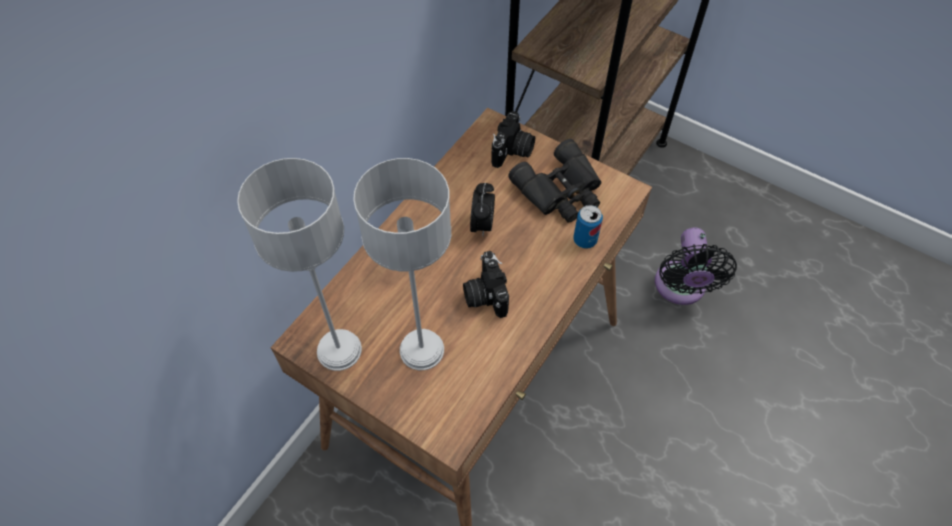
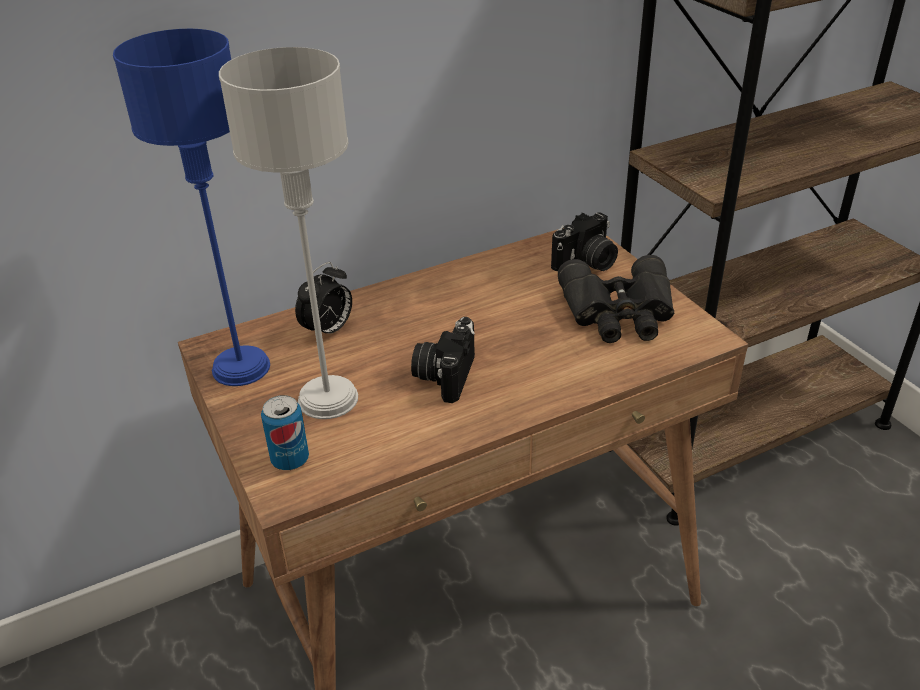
camera: 30 degrees right, 20 degrees down
grey table lamp [237,158,362,371] -> blue table lamp [113,29,270,386]
alarm clock [470,183,495,236] -> alarm clock moved to [295,262,352,334]
can [573,205,603,249] -> can moved to [261,395,309,470]
black fan [655,228,737,305] -> none

